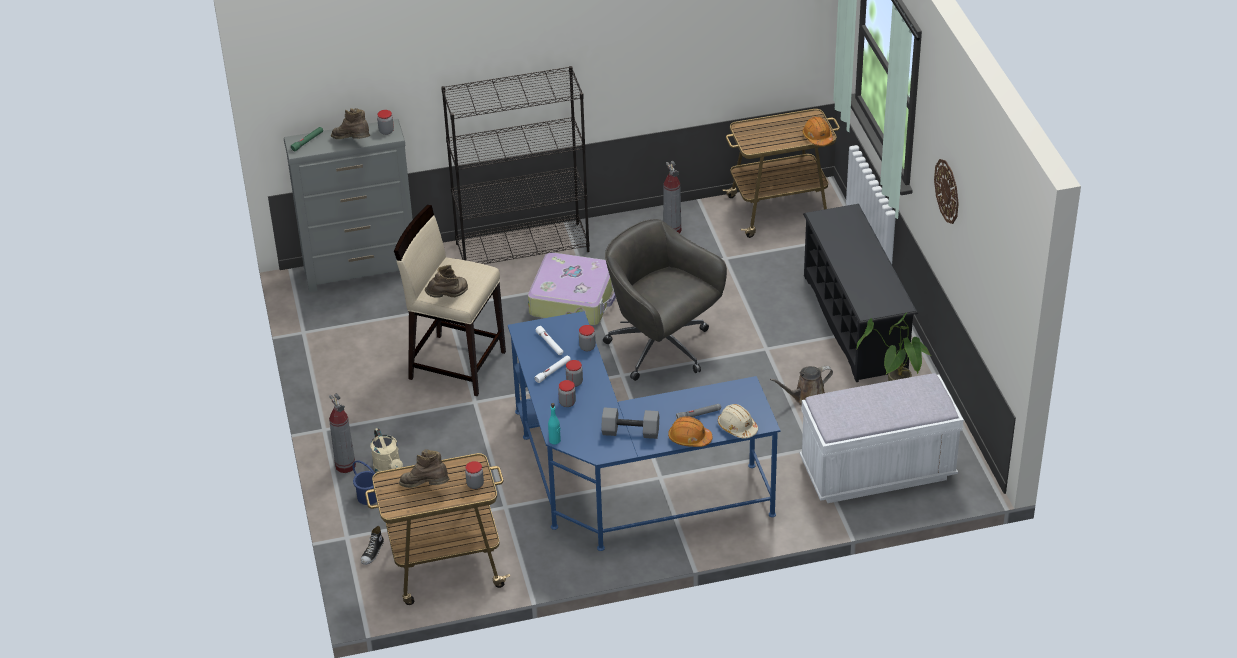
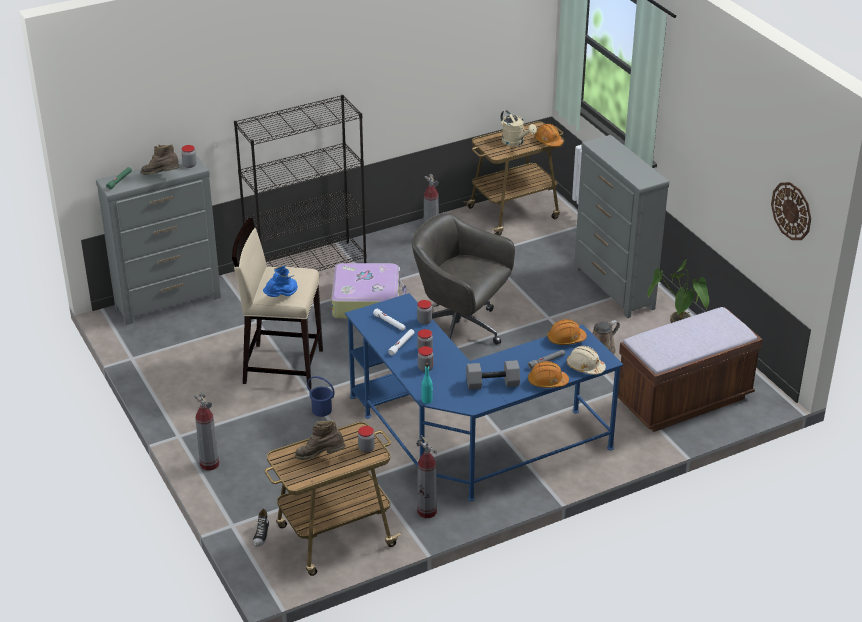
camera: 15 degrees left, 5 degrees down
blue bucket [353,460,377,505] -> blue bucket moved to [307,376,335,417]
beige watering can [371,428,403,472] -> beige watering can moved to [500,110,537,146]
brown boot [425,265,468,298] -> blue boot [263,265,298,297]
white bench [800,373,964,503] -> brown bench [618,307,763,432]
black shoe rack [803,204,918,382] -> grey dresser [574,135,669,318]
wall clock [934,159,959,224] -> wall clock moved to [771,182,811,240]
none -> fire extinguisher [416,435,437,518]
none -> orange hard hat [547,319,587,345]

